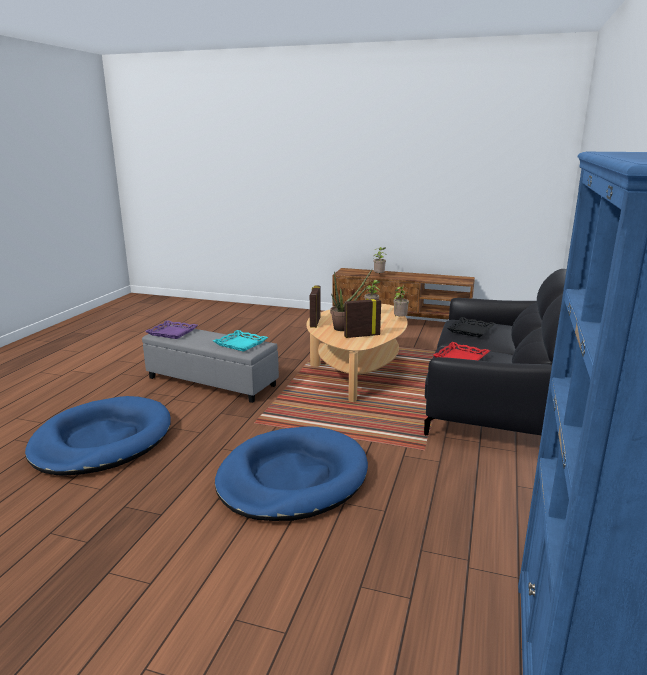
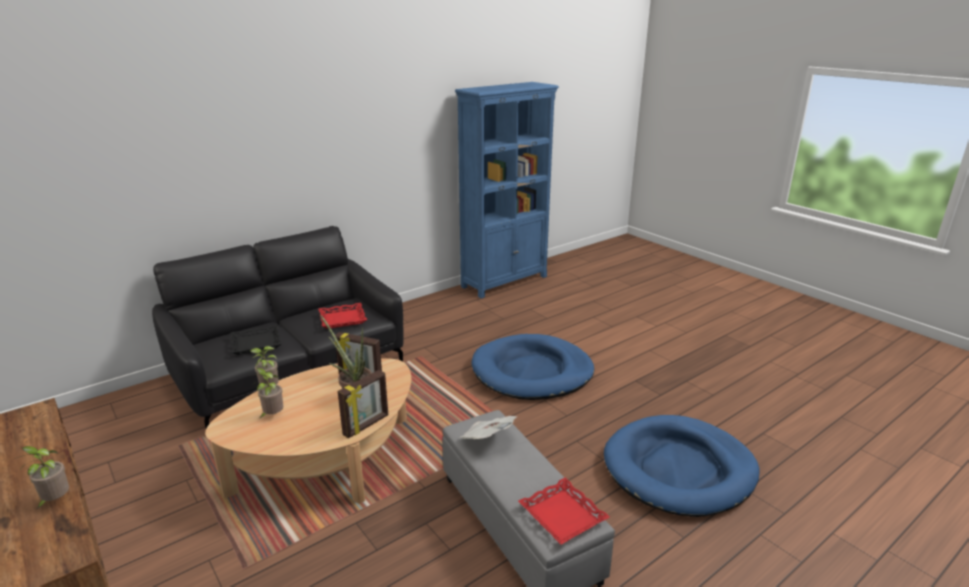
camera: 145 degrees left, 5 degrees up
purple tray [145,320,198,339] -> red tray [518,478,610,545]
turquoise tray [213,330,268,352] -> newspaper [459,416,518,439]

